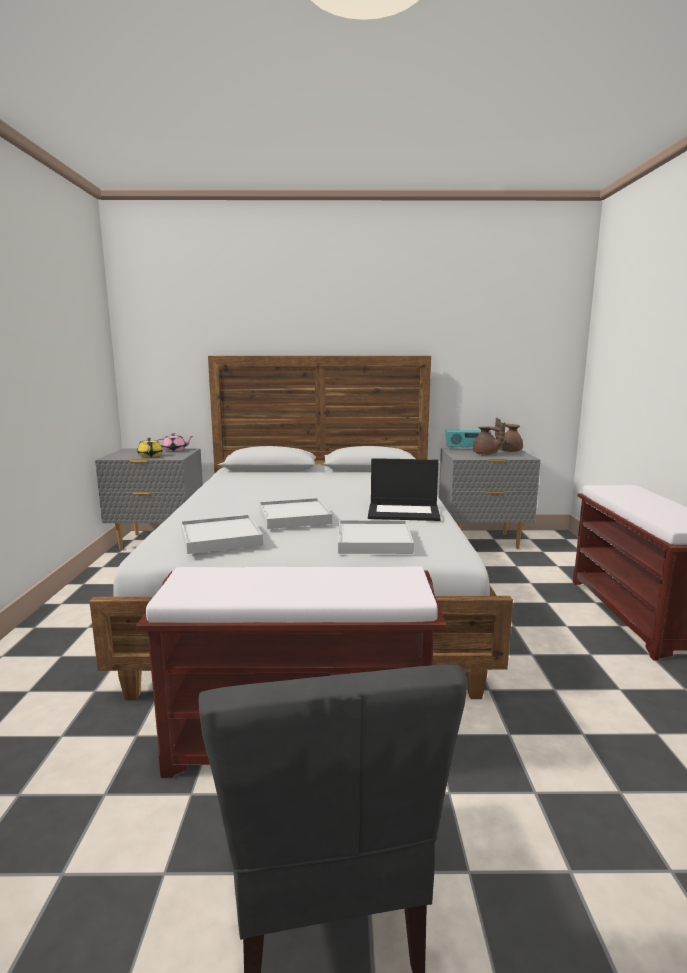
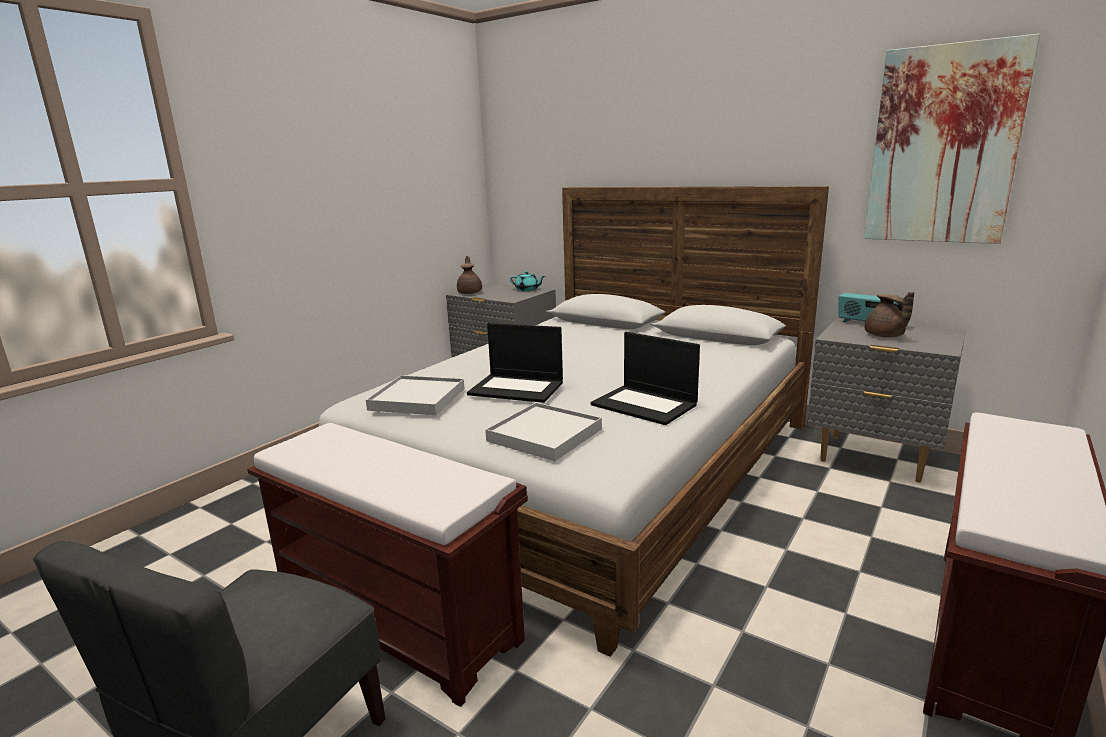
camera: 35 degrees right, 5 degrees up
yellow teapot [137,438,163,457] -> none
pink teapot [156,433,193,452] -> turquoise teapot [510,271,545,291]
white tray [259,498,332,529] -> laptop [467,323,563,403]
brown teapot [495,417,523,452] -> brown teapot moved to [457,256,482,294]
none -> picture [864,33,1040,244]

